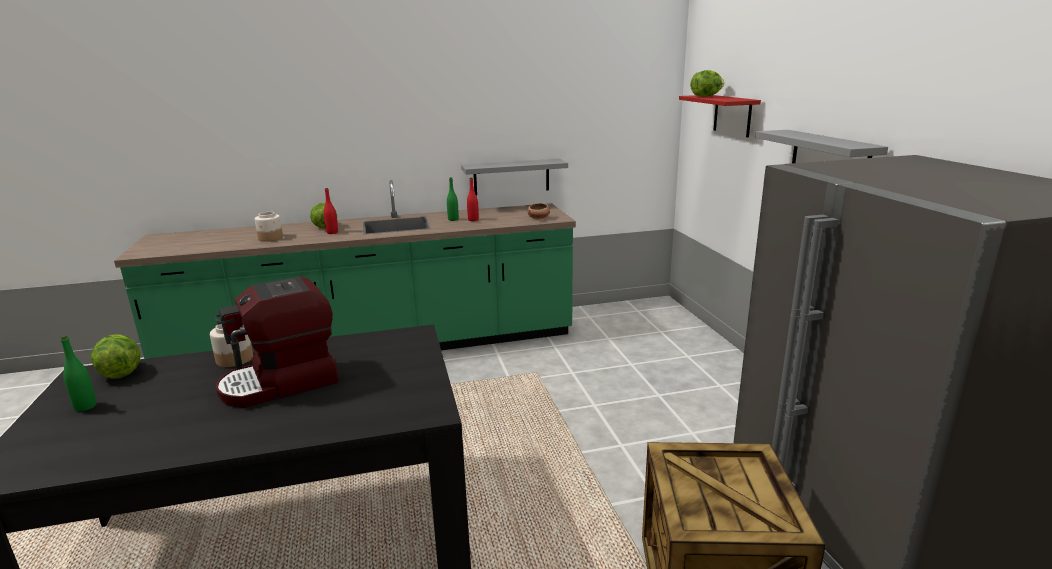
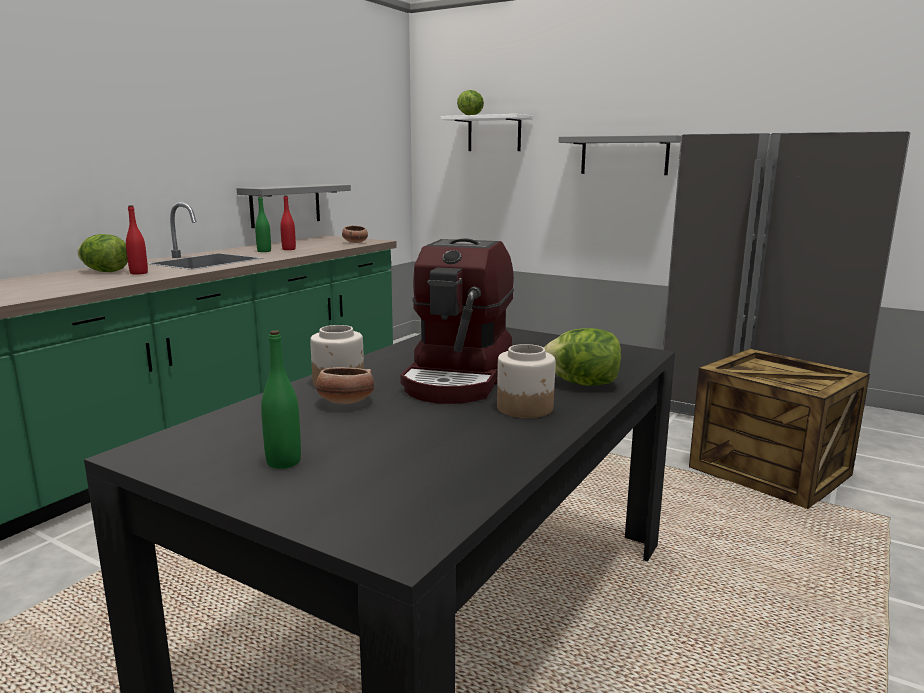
camera: 45 degrees left, 5 degrees down
lettuce [91,334,140,379] -> lettuce moved to [544,328,621,386]
jar [255,212,283,242] -> jar moved to [497,344,555,418]
red shelf [679,95,761,137] -> white shelf [441,114,533,151]
none -> bowl [316,367,374,404]

